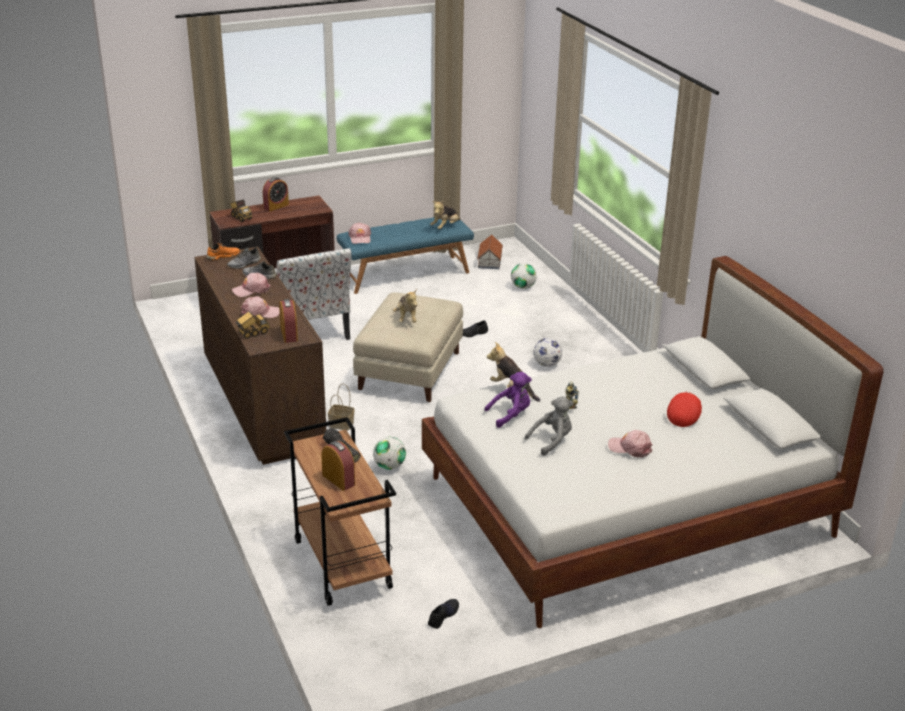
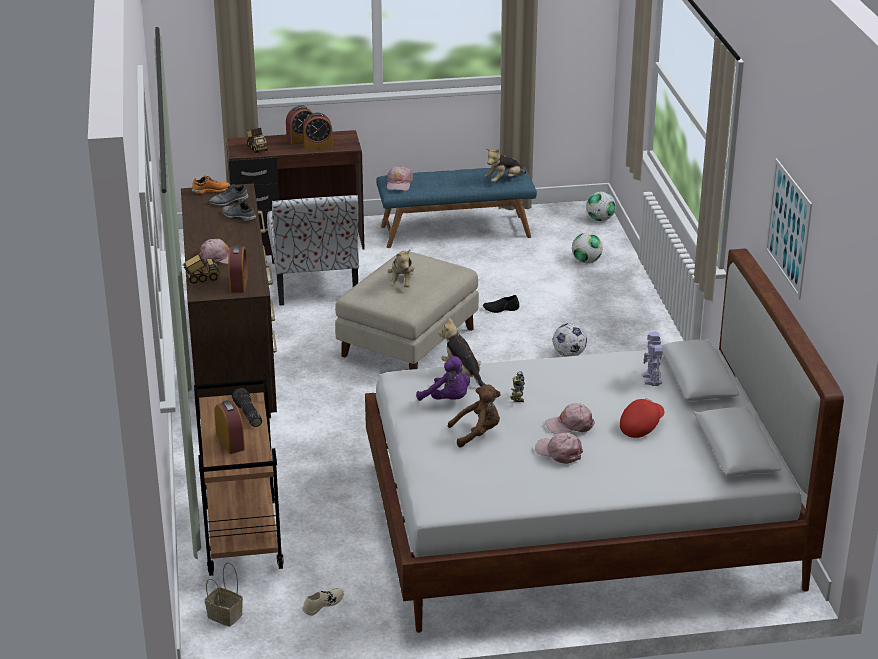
camera: 15 degrees right, 0 degrees up
pink cap [232,273,271,297] -> pink cap moved to [545,403,595,434]
basket [328,383,354,431] -> basket moved to [205,563,243,627]
football [373,437,406,470] -> football moved to [586,191,616,221]
black shoe [428,599,459,629] -> beige shoe [302,588,344,616]
toy house [477,235,503,269] -> none
purple plush toy [484,372,532,428] -> purple plush toy turned 45 degrees clockwise [416,356,470,401]
grey plush toy [525,396,573,456] -> brown plush toy [448,385,500,447]
none -> alarm clock [303,113,333,150]
none -> toy robot [642,332,663,386]
none -> picture [765,158,812,300]

